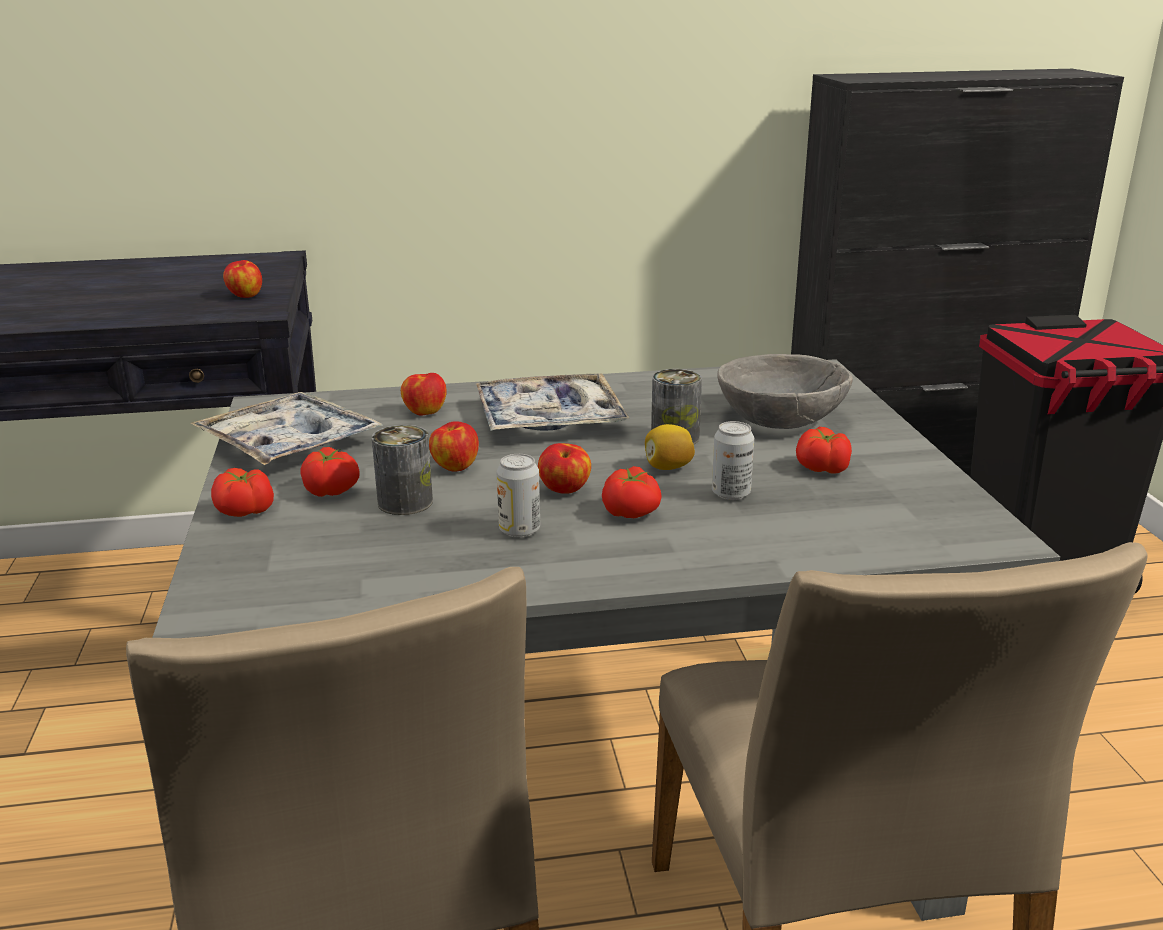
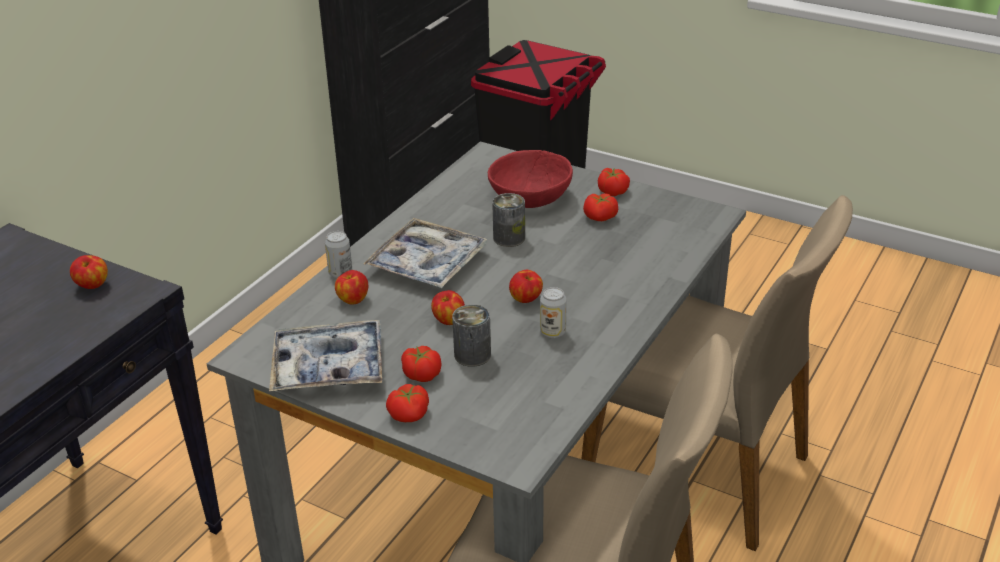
camera: 50 degrees left, 10 degrees up
tomato [602,466,662,518] -> tomato moved to [598,168,630,196]
lemon [645,424,695,470] -> none
can [712,421,754,500] -> can moved to [325,231,352,278]
grey bowl [717,354,853,429] -> red bowl [488,150,573,208]

